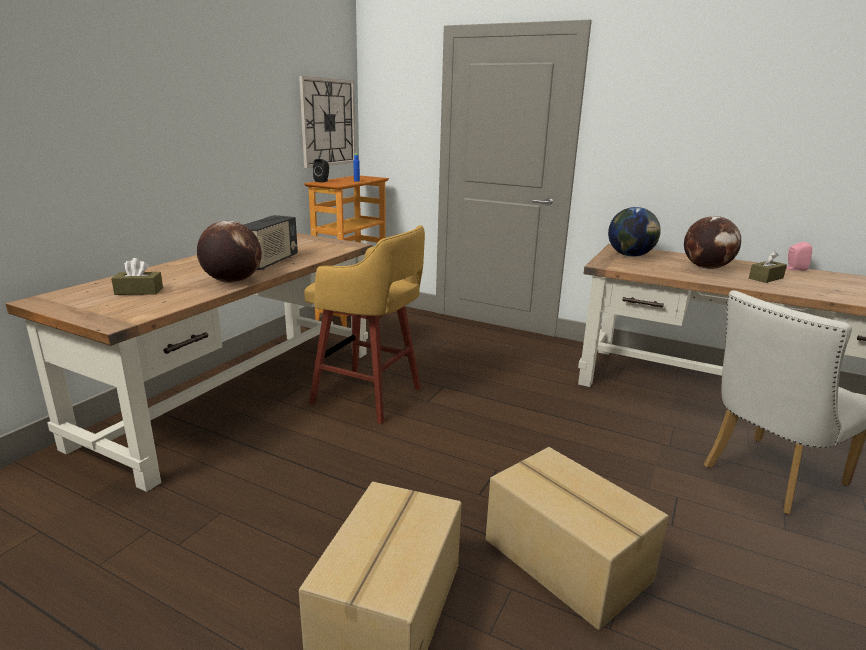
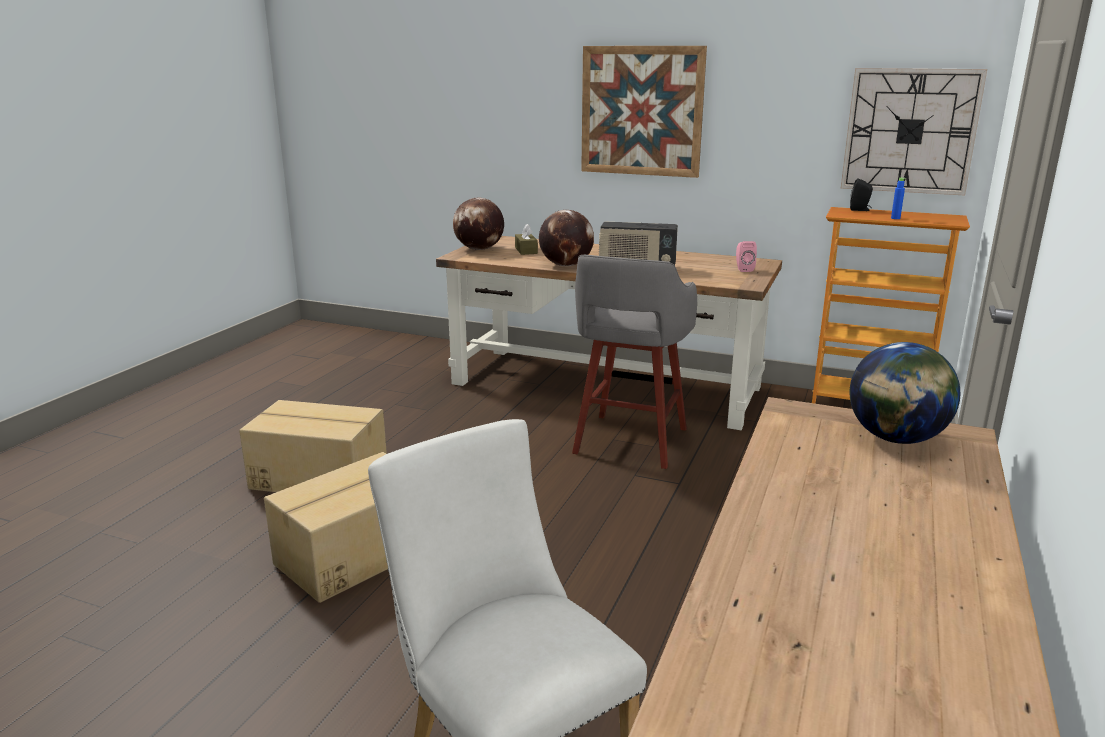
camera: 85 degrees right, 0 degrees up
yellow stool [304,226,425,424] -> grey stool [572,255,697,469]
globe [684,216,741,269] -> globe moved to [453,198,504,250]
brown tissue box [749,251,787,283] -> none
pink speaker [786,242,812,271] -> pink speaker moved to [736,241,757,272]
none -> picture [581,46,707,178]

